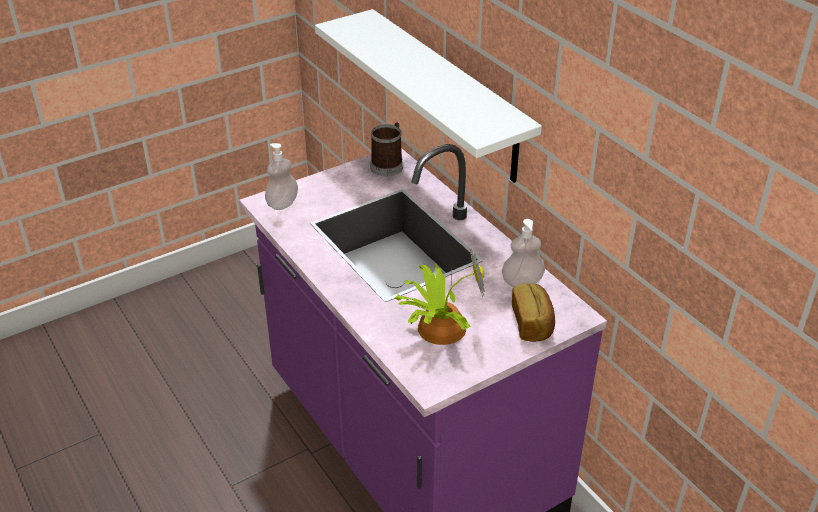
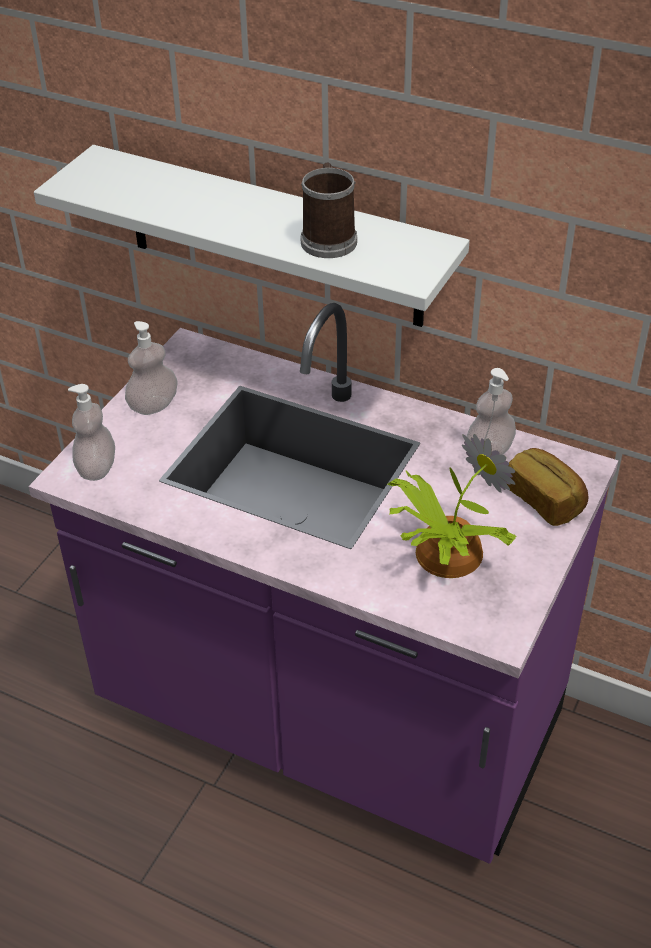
camera: 30 degrees left, 5 degrees up
mug [370,122,403,176] -> mug moved to [301,163,357,258]
none -> soap dispenser [125,321,178,415]

